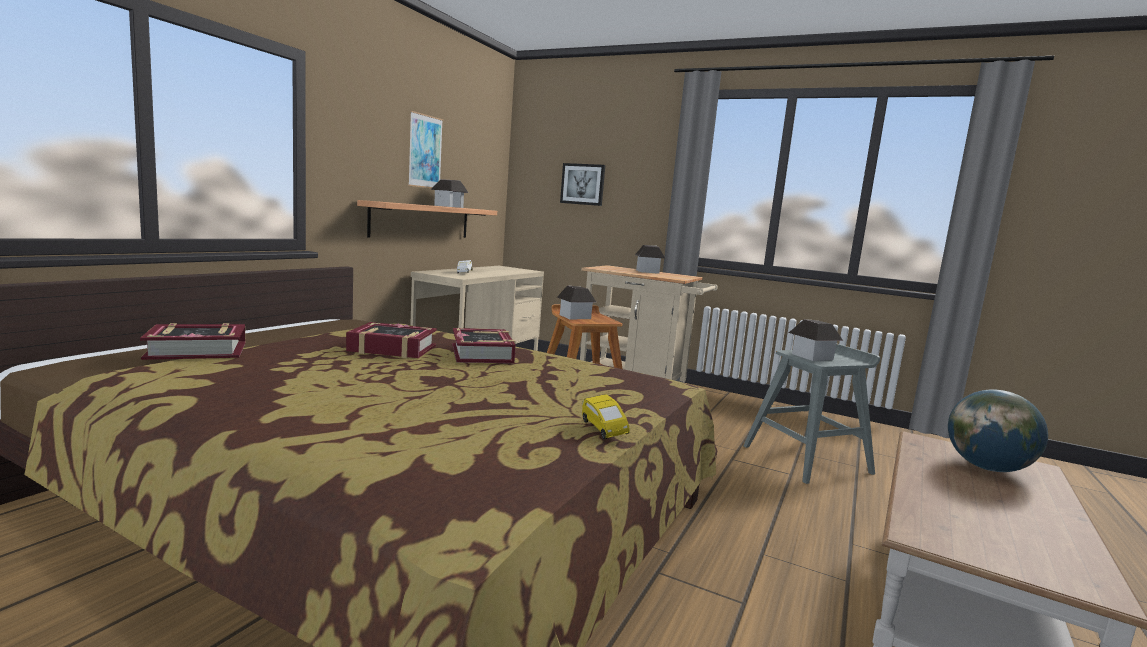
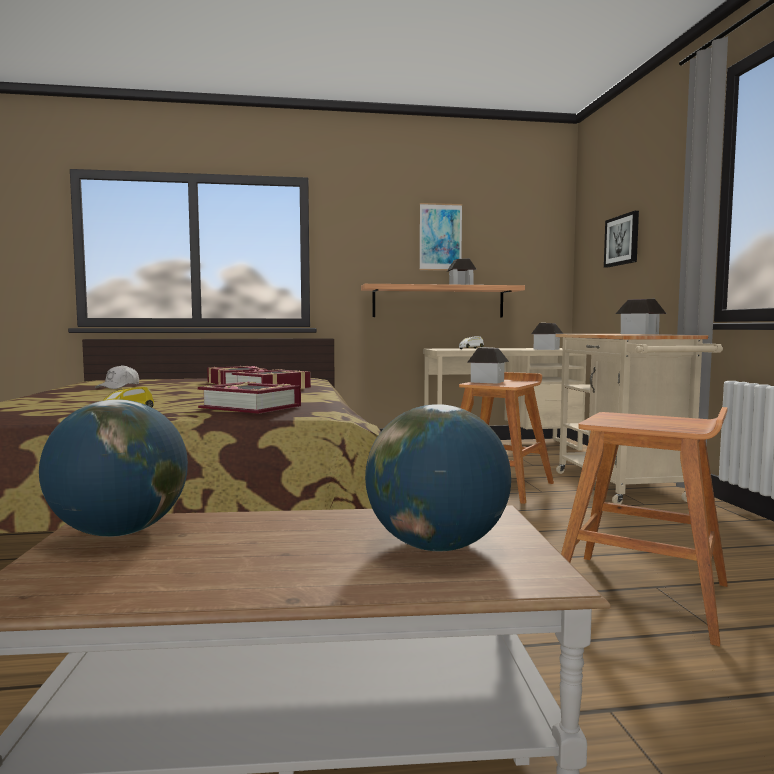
camera: 55 degrees right, 5 degrees down
book [140,323,245,360] -> book moved to [198,381,301,414]
grey stool [743,344,880,484] -> brown stool [561,407,728,647]
toy house [789,319,843,361] -> toy house moved to [531,323,563,350]
none -> globe [39,399,188,537]
none -> white cap [95,365,139,389]

